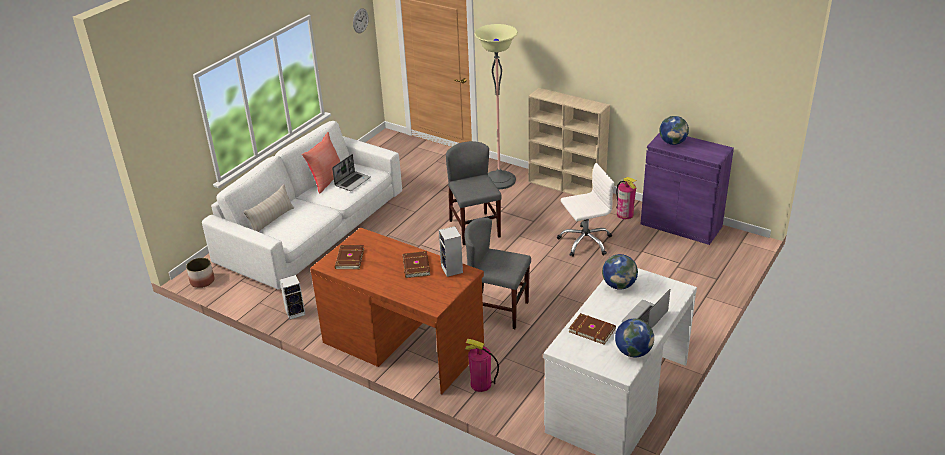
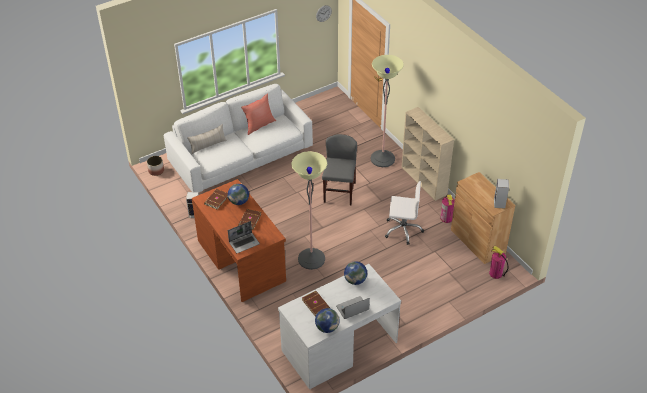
camera: 25 degrees right, 10 degrees up
laptop [332,154,371,191] -> laptop moved to [228,221,260,253]
speaker [439,226,463,277] -> speaker moved to [494,179,509,209]
grey chair [465,218,531,329] -> floor lamp [291,151,327,270]
fire extinguisher [465,339,499,392] -> fire extinguisher moved to [489,245,509,279]
purple cabinet [641,133,734,245] -> brown cabinet [451,172,515,264]
globe [659,116,689,145] -> globe moved to [228,184,249,205]

